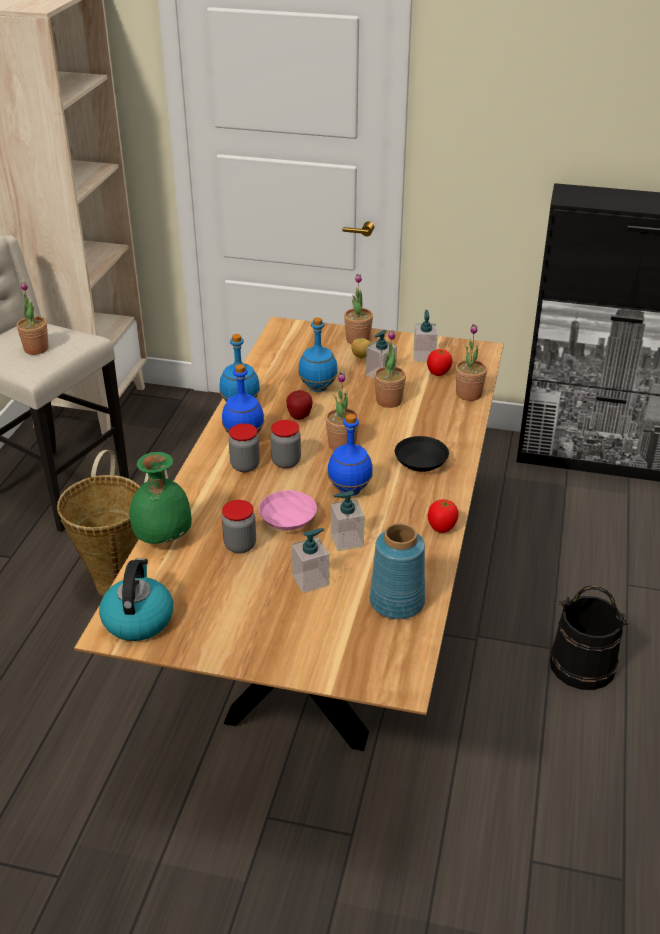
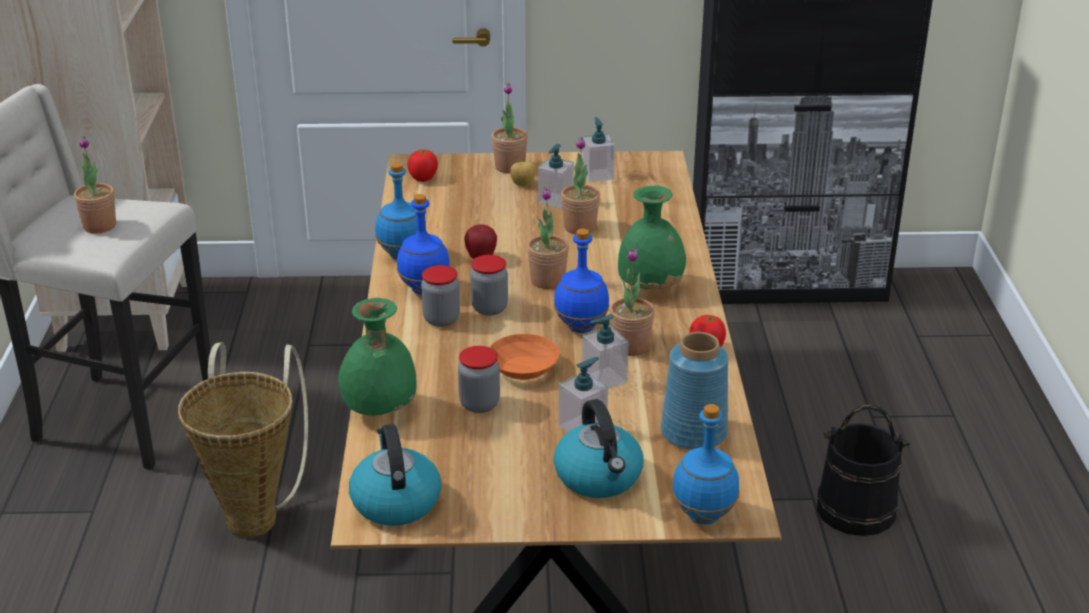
camera: 15 degrees left, 5 degrees down
pink bowl [259,490,317,530] -> orange bowl [490,334,560,380]
blue bottle [298,317,338,392] -> blue bottle moved to [672,404,739,524]
black bowl [395,436,449,472] -> green vase [618,185,686,290]
tomato [427,349,452,376] -> tomato moved to [408,149,438,182]
potted plant [455,324,487,401] -> potted plant moved to [610,248,655,356]
none -> kettle [554,399,644,498]

